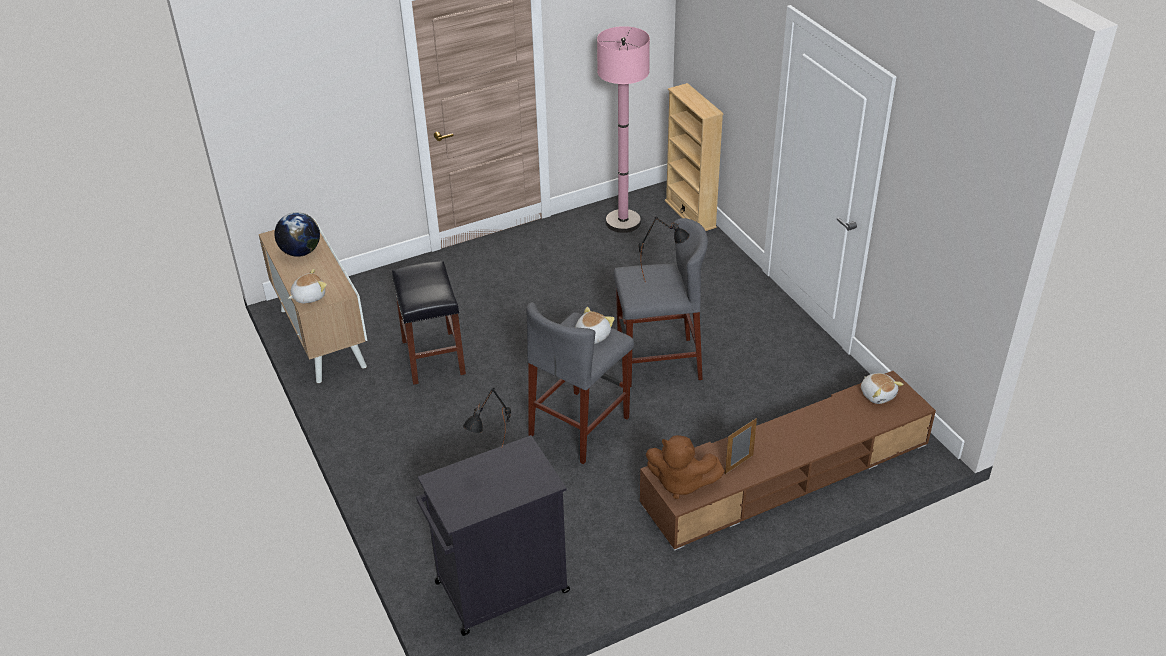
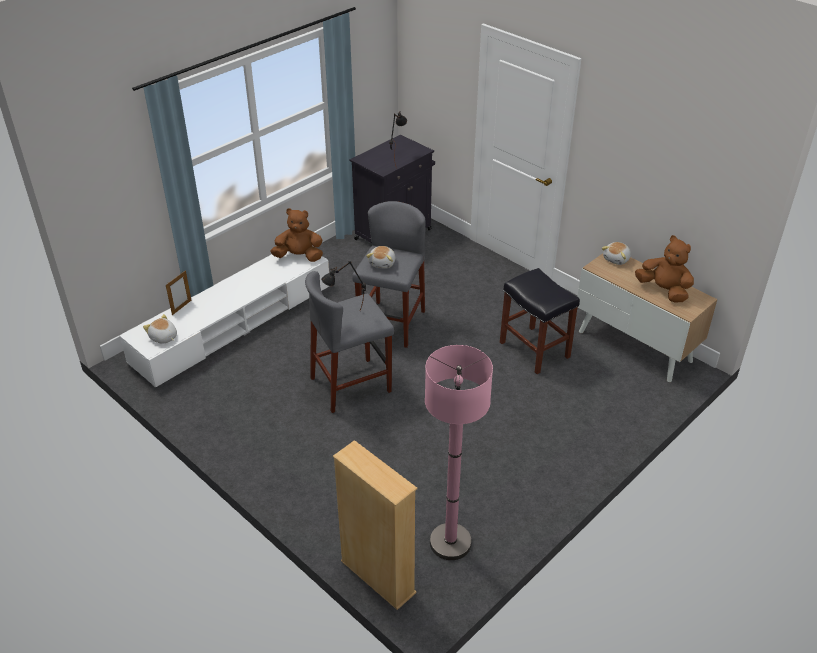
camera: 160 degrees right, 0 degrees up
globe [274,212,320,257] -> brown plush toy [635,235,694,303]
brown tv stand [640,371,936,551] -> white tv stand [120,251,329,387]
picture frame [725,418,757,474] -> picture frame moved to [166,270,191,315]

